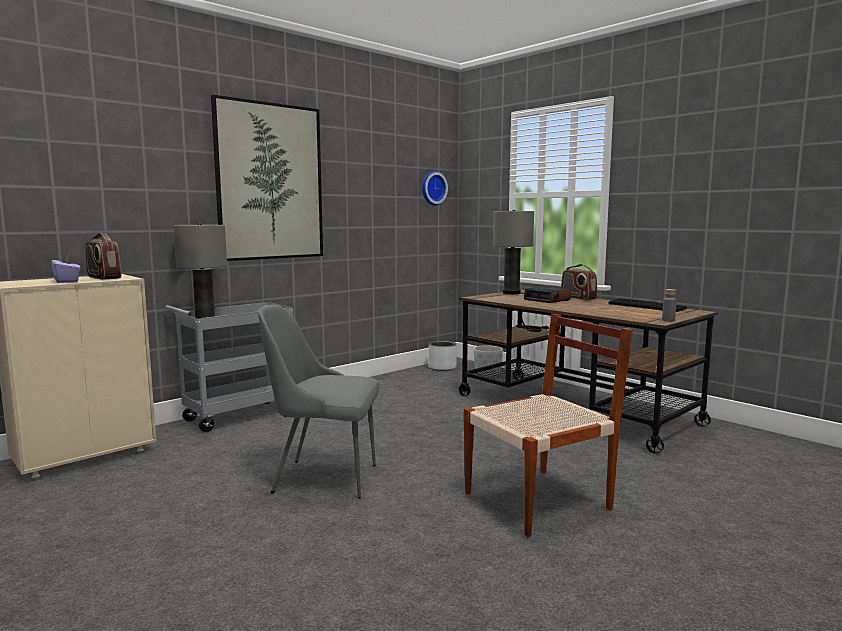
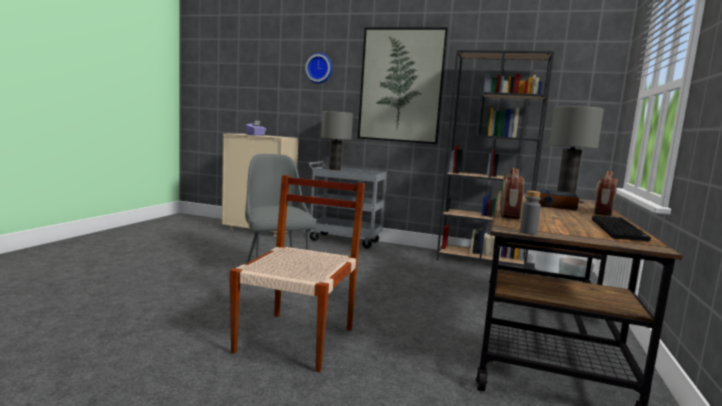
camera: 60 degrees right, 0 degrees up
radio [86,233,121,280] -> radio moved to [500,168,524,220]
wall clock [422,171,448,206] -> wall clock moved to [305,53,332,83]
chair [464,314,633,537] -> chair turned 105 degrees counterclockwise [230,175,365,372]
none -> bookcase [436,50,554,269]

